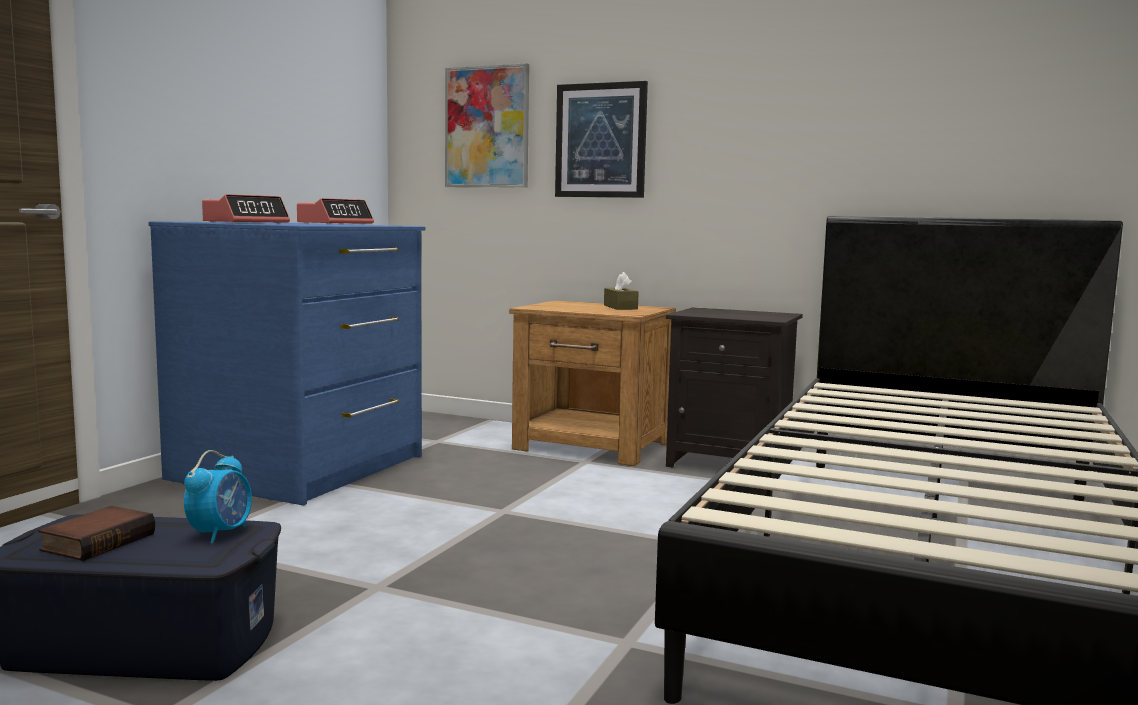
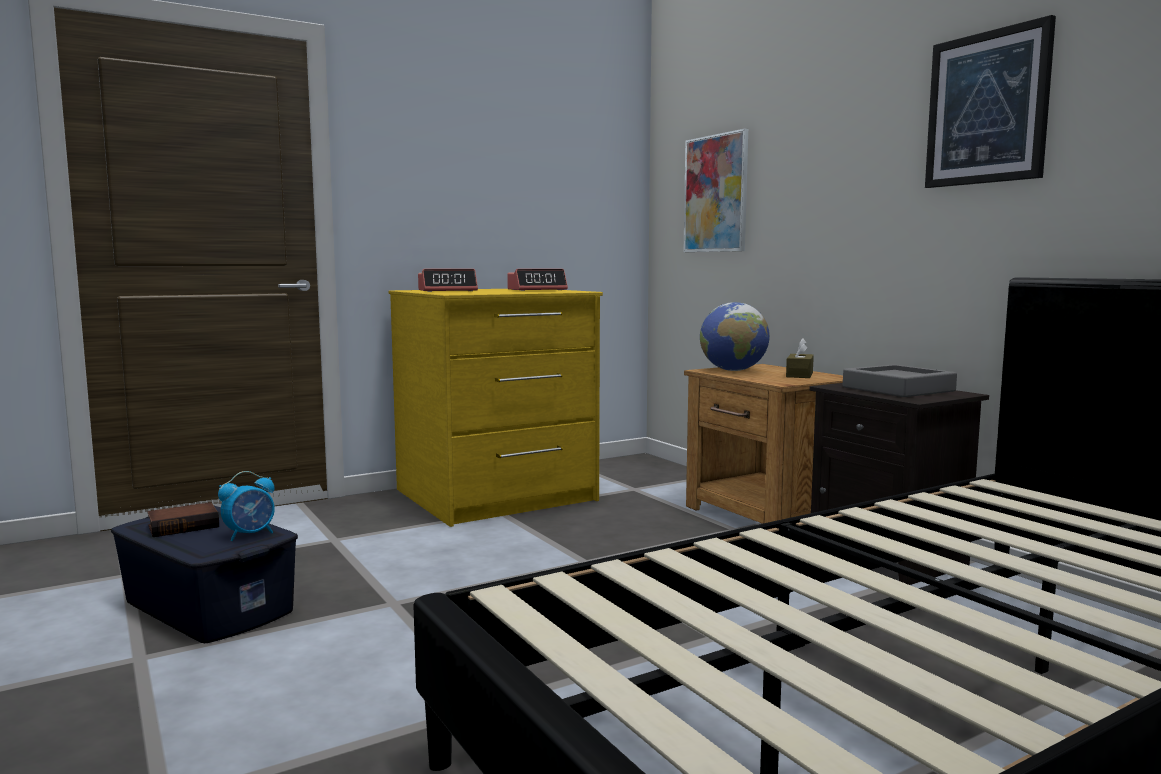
camera: 35 degrees right, 0 degrees up
blue dresser [148,221,426,506] -> yellow dresser [388,289,603,527]
picture [555,81,648,198] -> picture moved to [925,15,1056,188]
none -> globe [700,302,770,371]
none -> grey tray [843,364,957,397]

